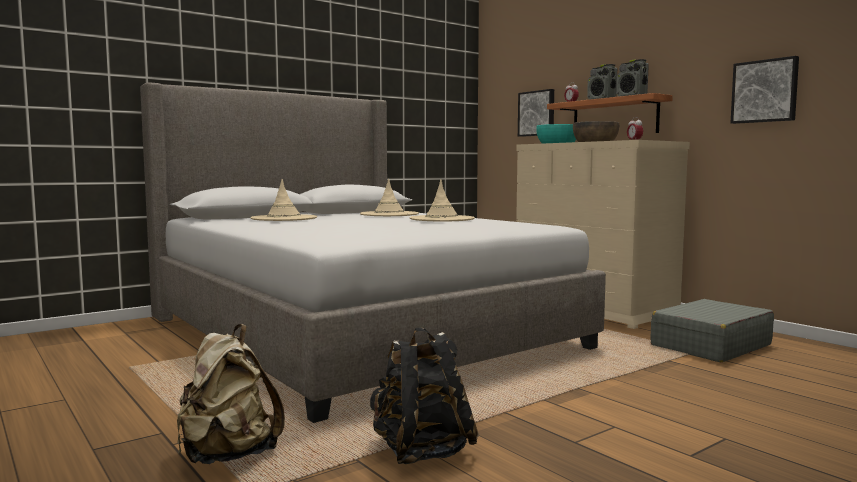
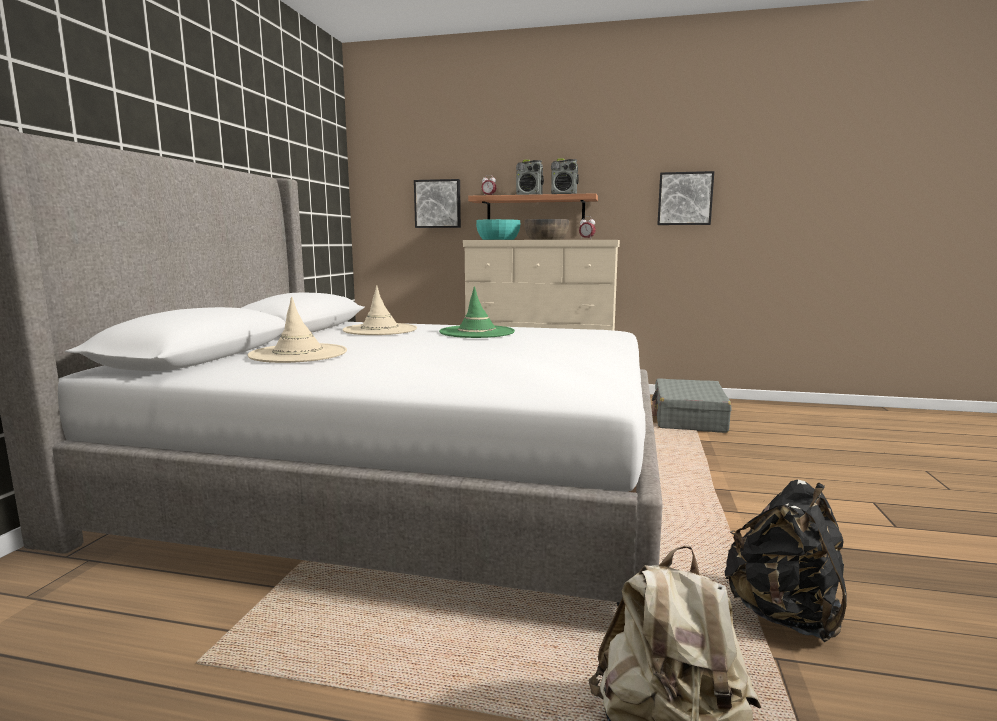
camera: 40 degrees left, 5 degrees up
beige hat [410,180,475,221] -> green hat [439,286,515,338]

